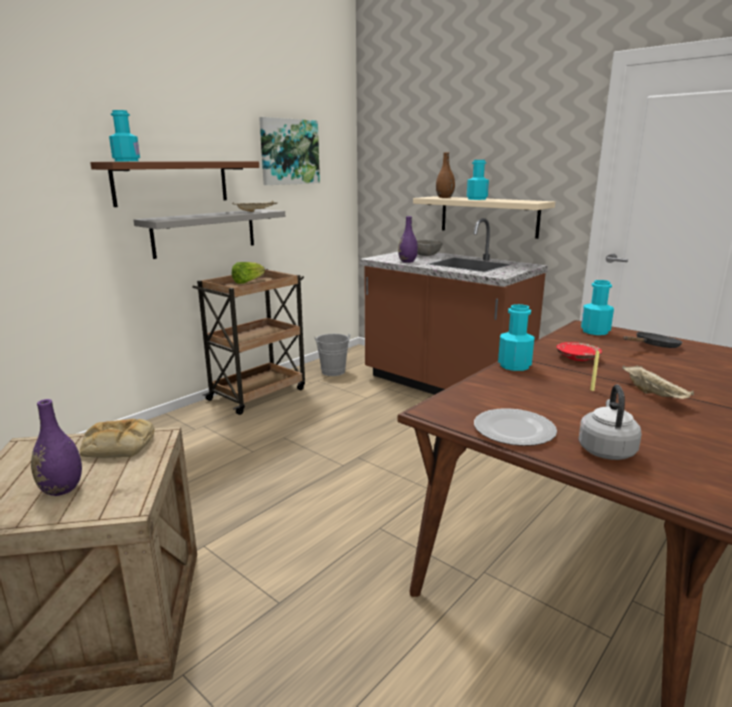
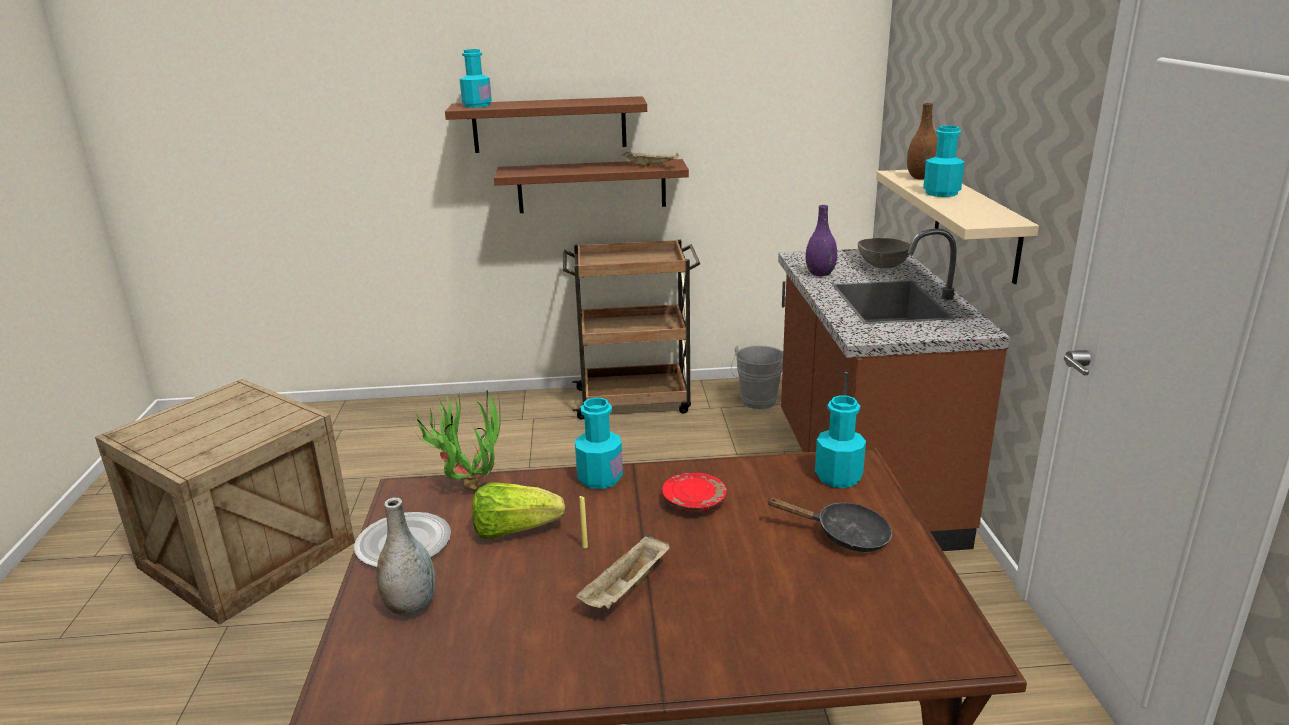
camera: 45 degrees right, 5 degrees up
purple vase [31,399,82,496] -> none
bread [80,419,155,458] -> none
grey shelf [133,209,285,259] -> brown shelf [494,159,689,213]
lettuce [232,262,265,284] -> lettuce moved to [472,483,565,539]
picture [259,117,320,185] -> none
grey kettle [578,385,642,460] -> grey vase [376,497,436,616]
none -> potted plant [411,390,501,492]

